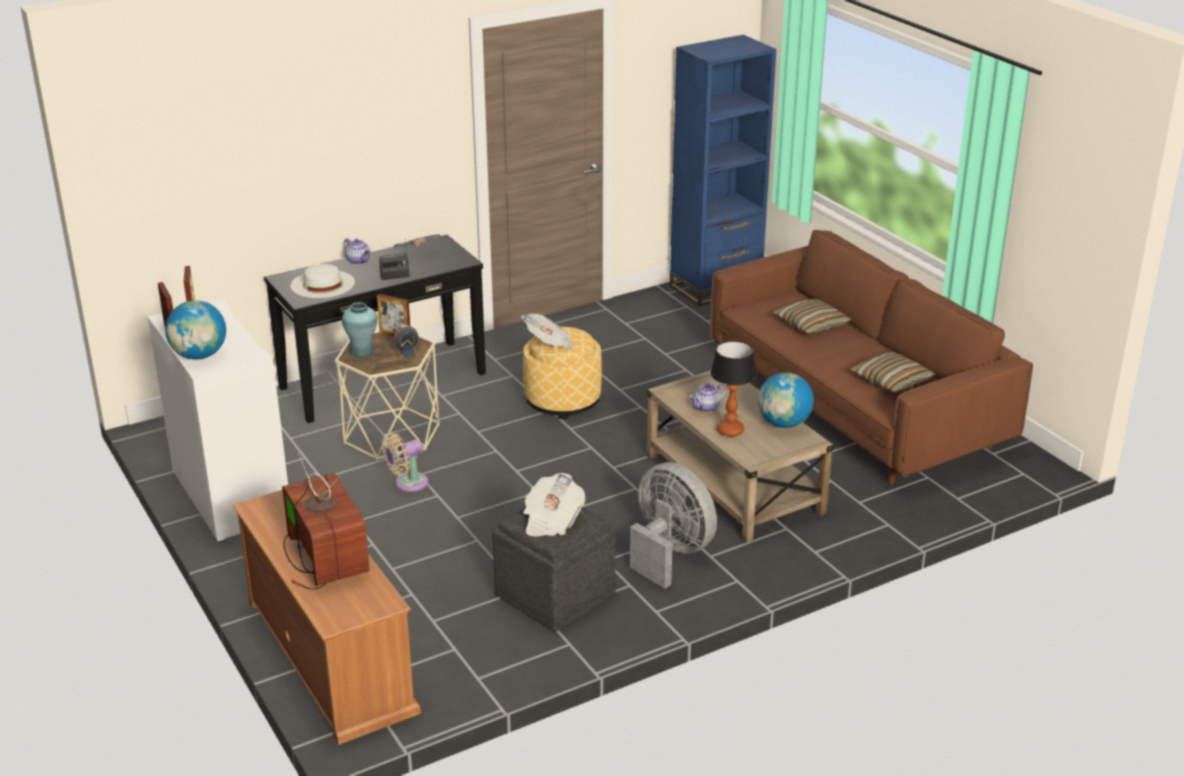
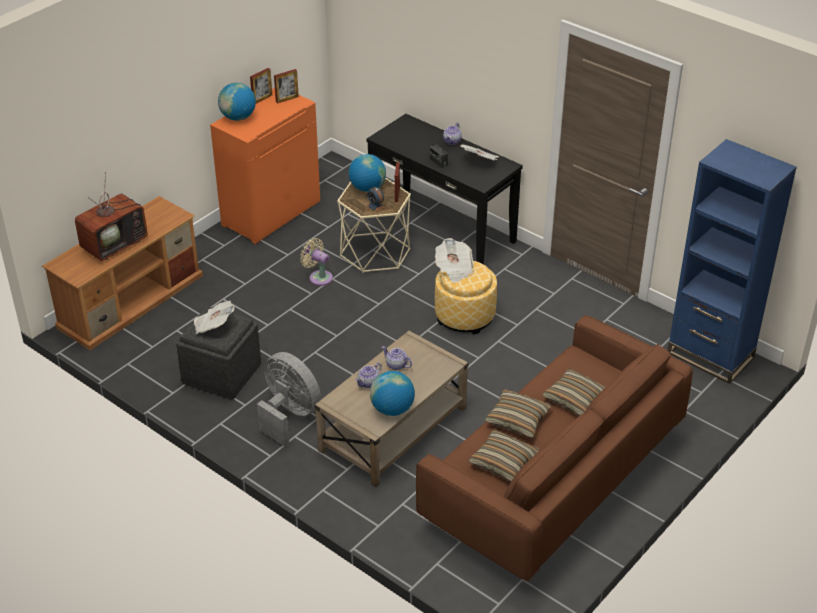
camera: 70 degrees right, 10 degrees up
white cabinet [148,300,288,544] -> orange cabinet [210,88,320,244]
white hat [290,264,355,298] -> none
turquoise vase [342,302,378,358] -> globe [349,154,386,192]
grey fan [630,462,717,589] -> grey fan turned 75 degrees counterclockwise [257,352,321,447]
table lamp [711,341,756,437] -> teapot [355,363,382,388]
none -> pillow [485,389,552,438]

